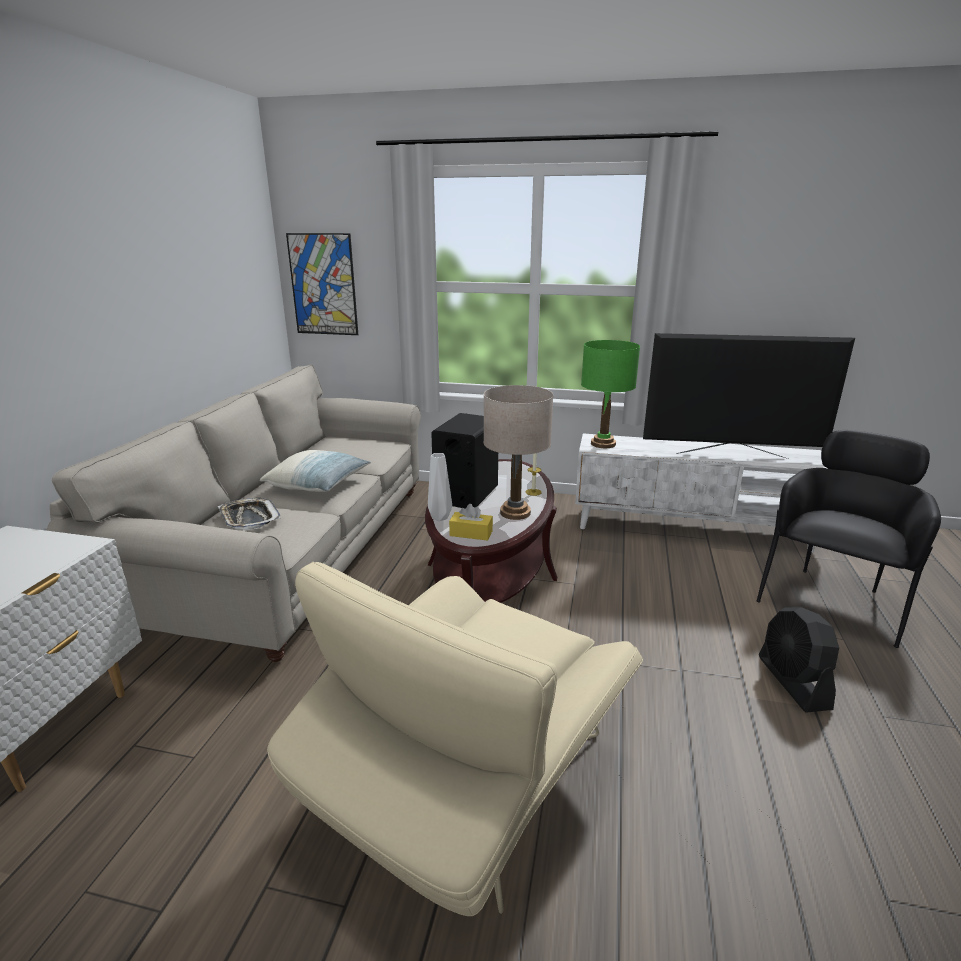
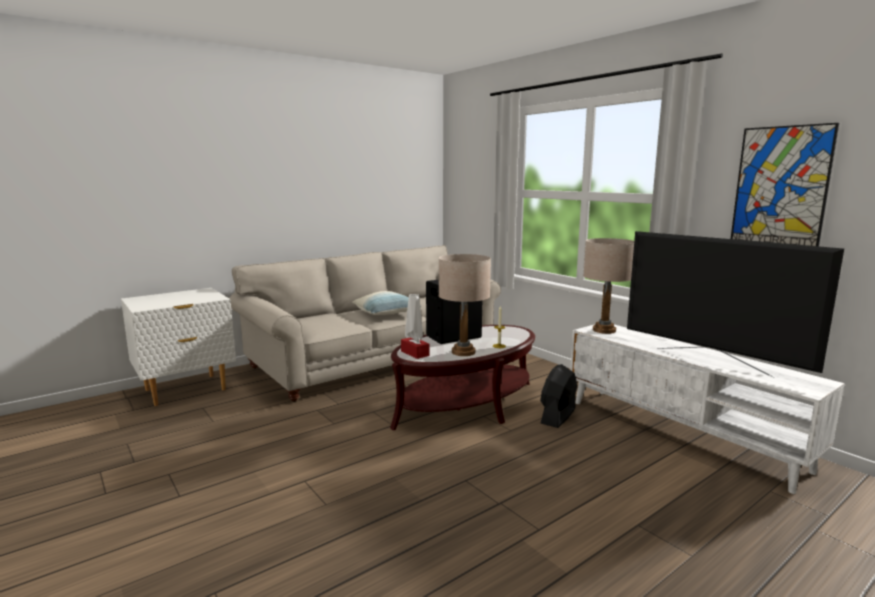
camera: 40 degrees right, 10 degrees down
tray [218,498,281,530] -> none
beige armchair [267,562,643,916] -> none
picture [286,233,358,335] -> picture moved to [731,123,839,246]
yellow tissue box [449,504,493,541] -> red tissue box [401,330,430,359]
green table lamp [581,340,640,448] -> beige table lamp [583,238,634,334]
black armchair [756,430,941,648] -> none
black fan [759,607,839,712] -> black fan moved to [540,364,577,428]

